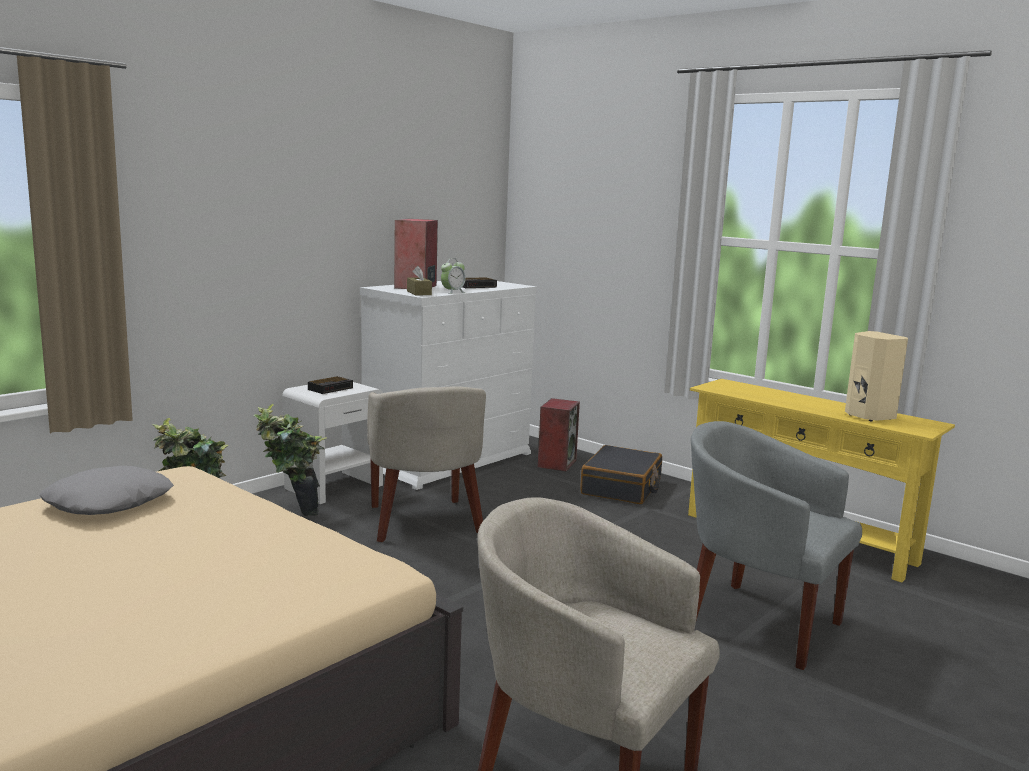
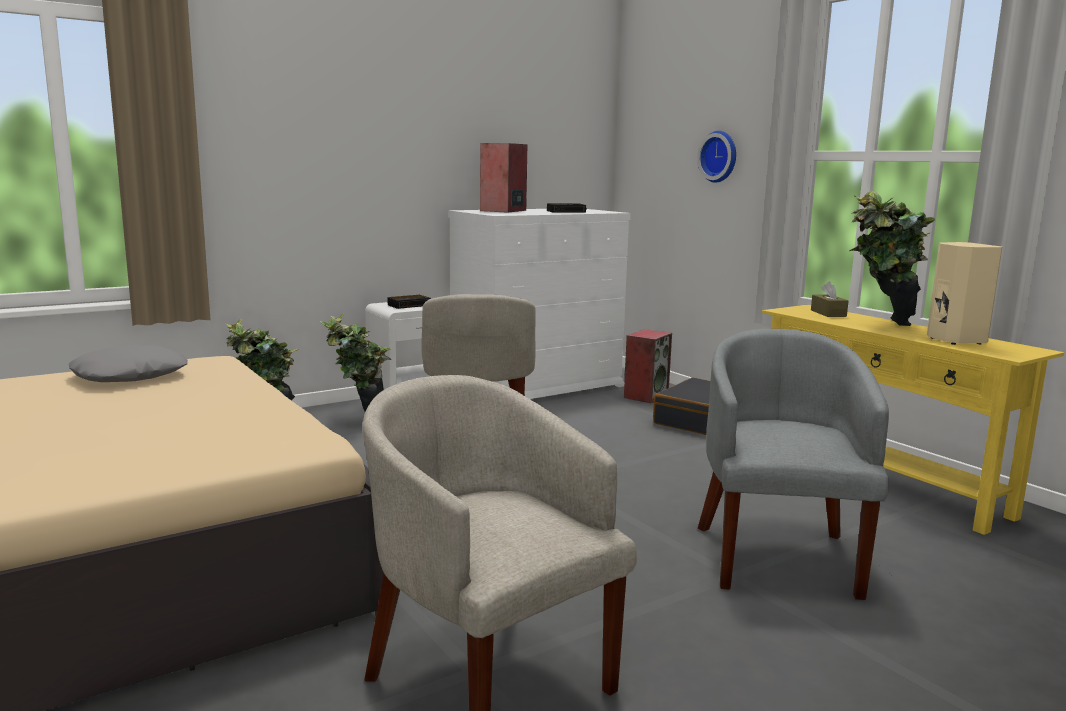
camera: 15 degrees right, 0 degrees up
brown tissue box [407,266,432,295] -> brown tissue box moved to [811,282,848,317]
alarm clock [441,260,466,294] -> none
grey armchair [691,421,862,670] -> grey armchair turned 45 degrees clockwise [698,329,889,600]
none -> wall clock [697,131,736,183]
none -> potted plant [849,191,935,326]

